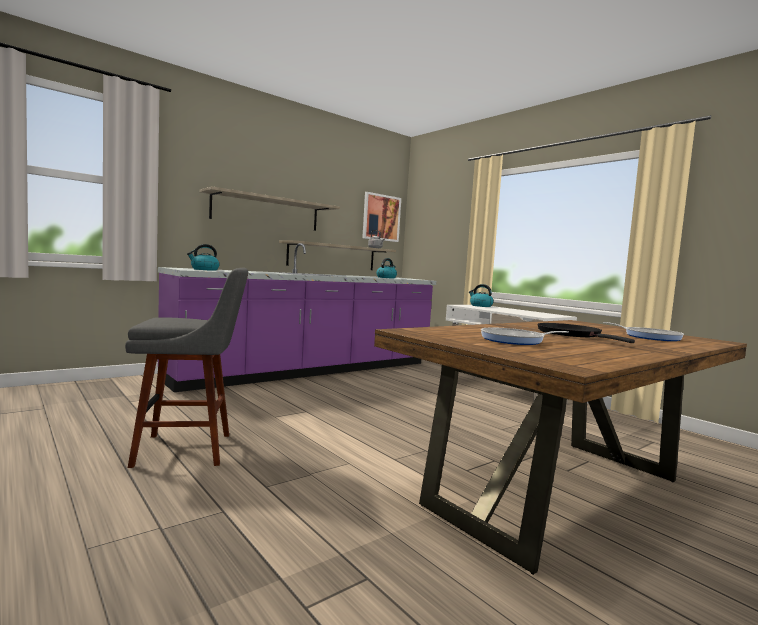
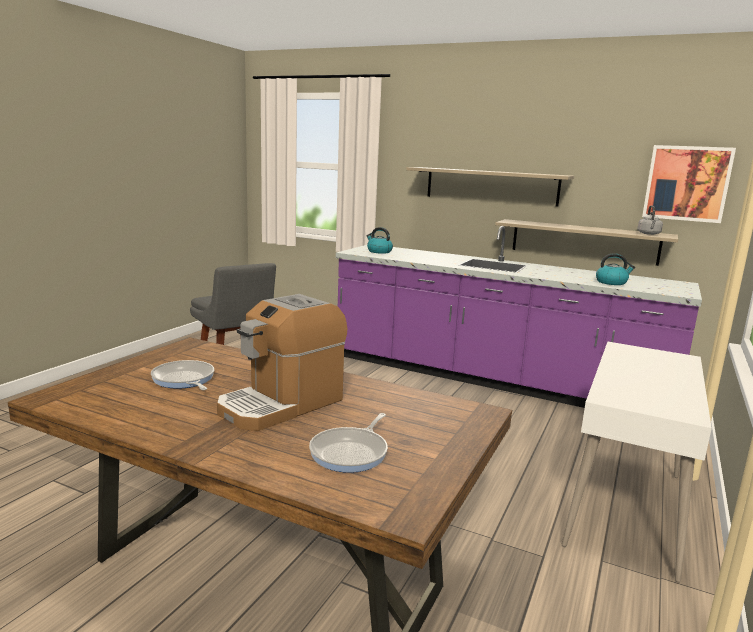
camera: 65 degrees right, 10 degrees up
kettle [469,284,494,307] -> none
black frying pan [538,323,635,343] -> coffee machine [217,294,347,431]

